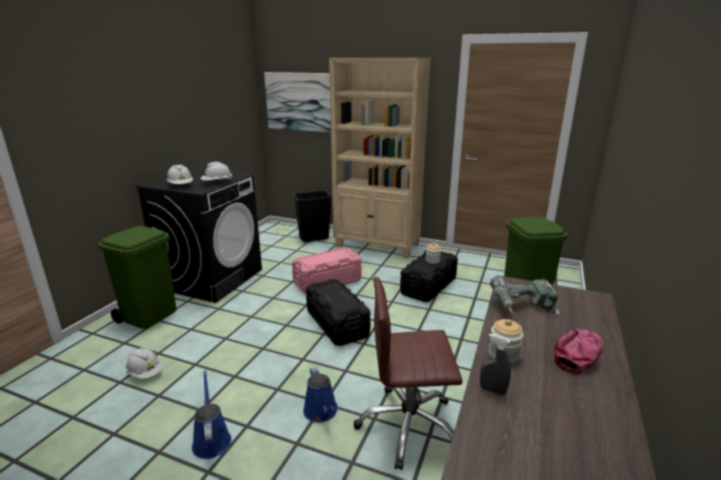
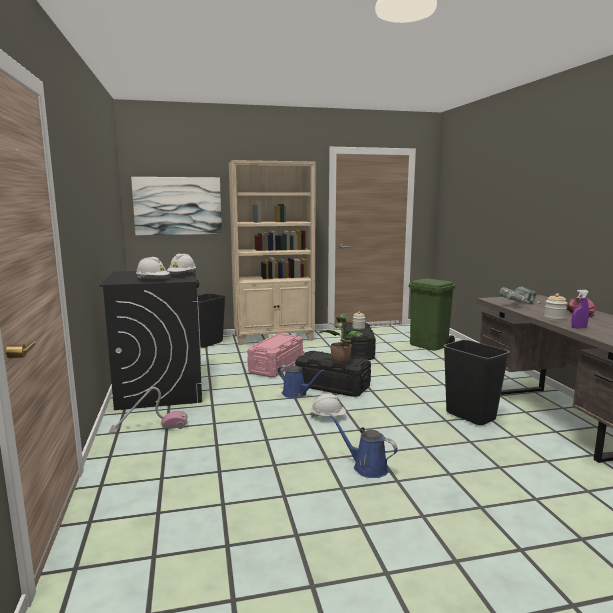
camera: 35 degrees left, 10 degrees down
green trash can [98,226,177,329] -> vacuum cleaner [109,387,188,434]
white hard hat [126,348,163,379] -> white hard hat moved to [310,394,346,418]
blue watering can [303,367,338,423] -> blue watering can moved to [278,365,325,399]
brown office chair [354,277,462,470] -> black trash can [443,340,510,425]
grey spray bottle [480,334,511,395] -> purple spray bottle [572,290,589,328]
none -> potted plant [319,313,363,364]

